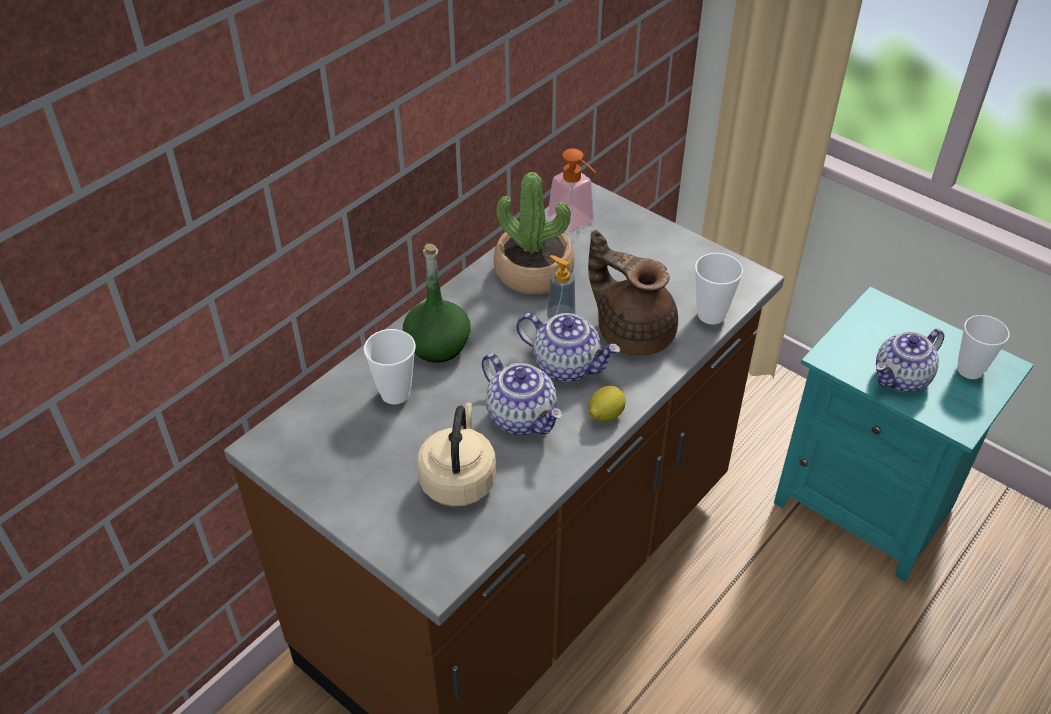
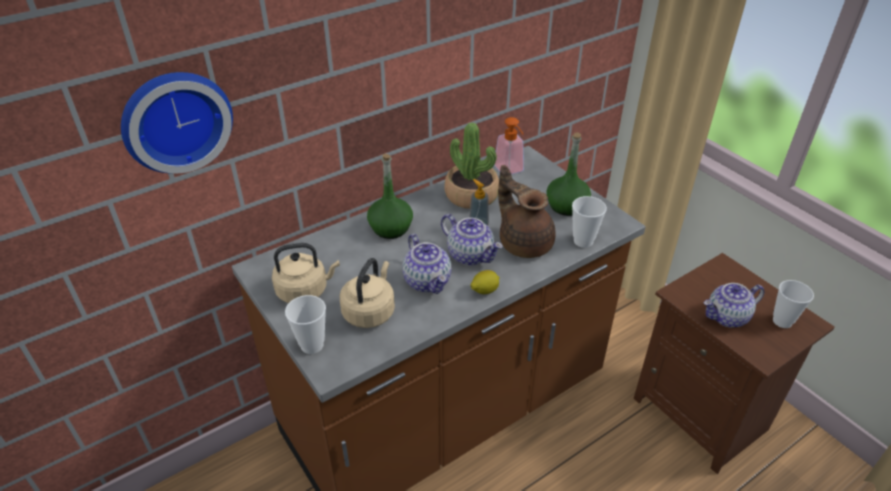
camera: 15 degrees right, 5 degrees down
cup [364,329,416,404] -> cup moved to [285,295,326,354]
turquoise nightstand [774,287,1033,582] -> brown nightstand [634,253,835,474]
none -> wall clock [121,72,233,174]
none -> beige kettle [272,243,340,303]
none -> green bottle [546,132,591,216]

